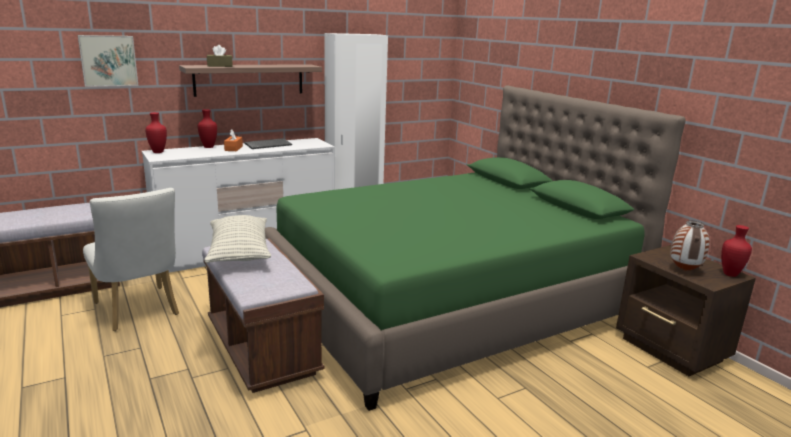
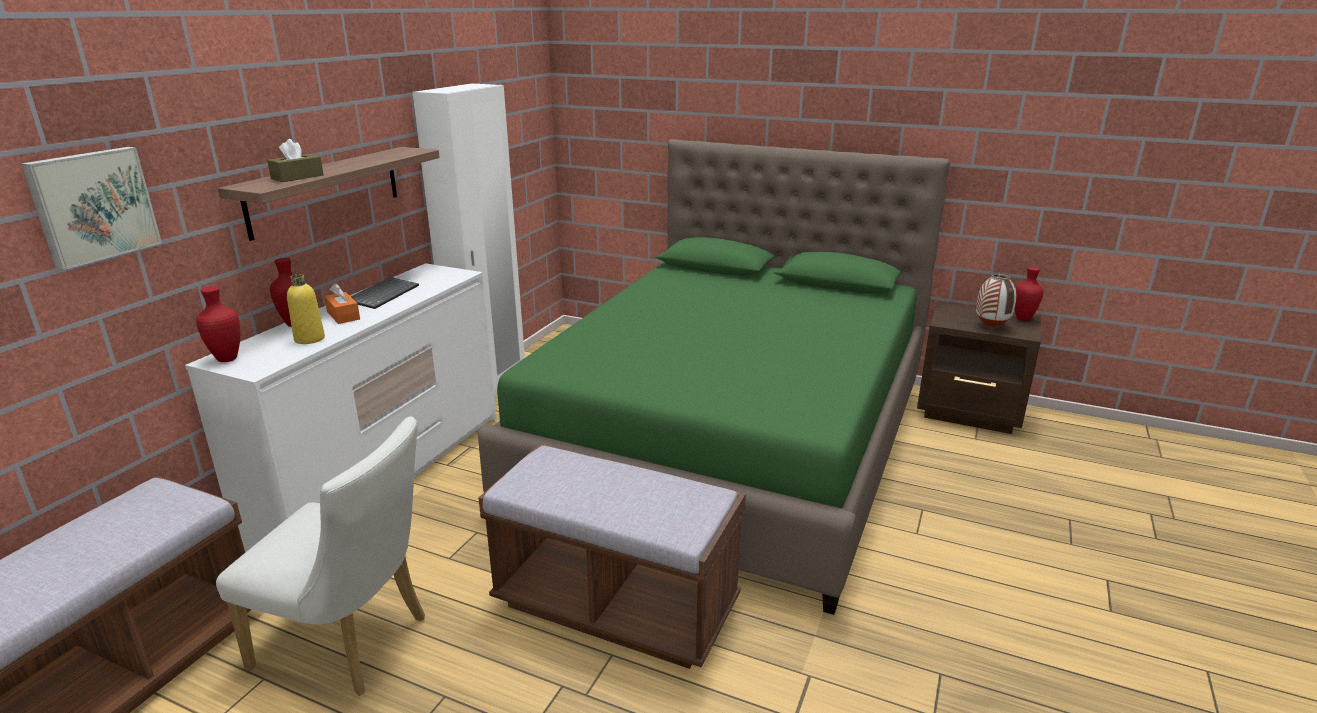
camera: 35 degrees left, 5 degrees up
pillow [205,215,271,263] -> none
none -> yellow bottle [287,274,325,344]

